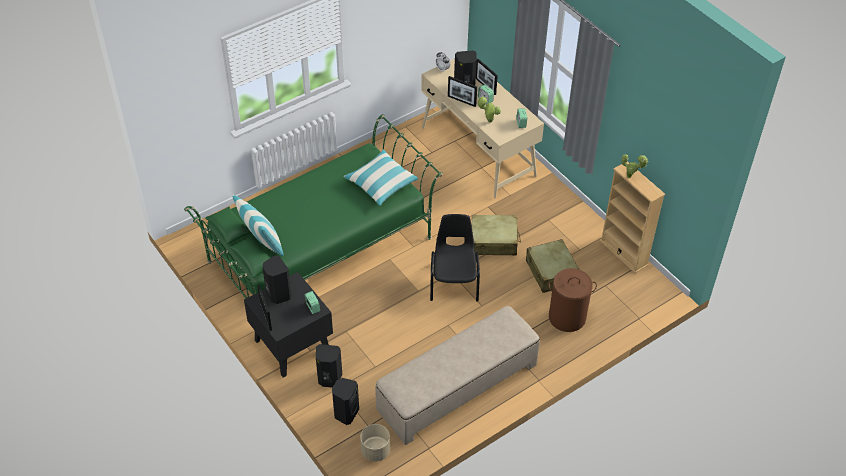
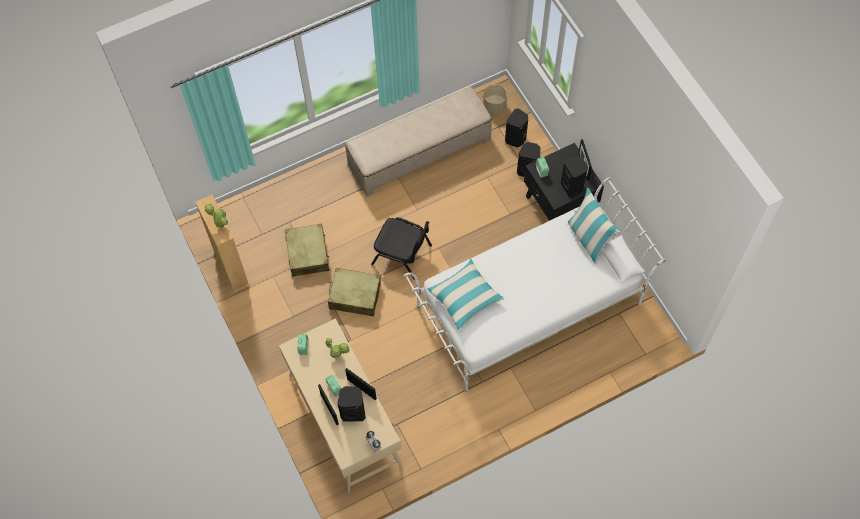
camera: 170 degrees left, 15 degrees up
green bed [184,114,443,299] -> white bed [403,178,666,392]
black chair [430,214,480,302] -> black chair turned 75 degrees counterclockwise [371,217,432,280]
brown laundry basket [549,268,597,332] -> none

